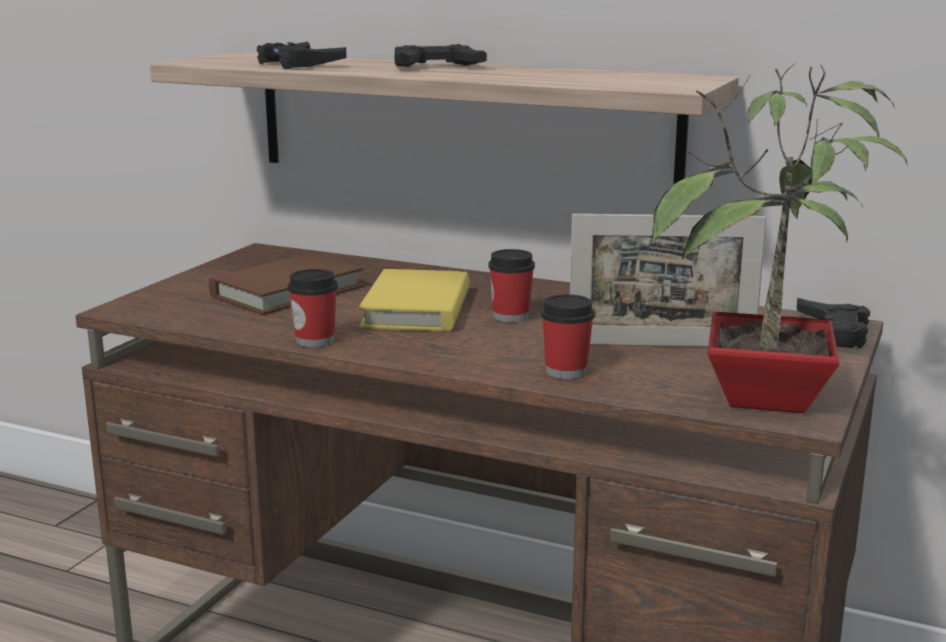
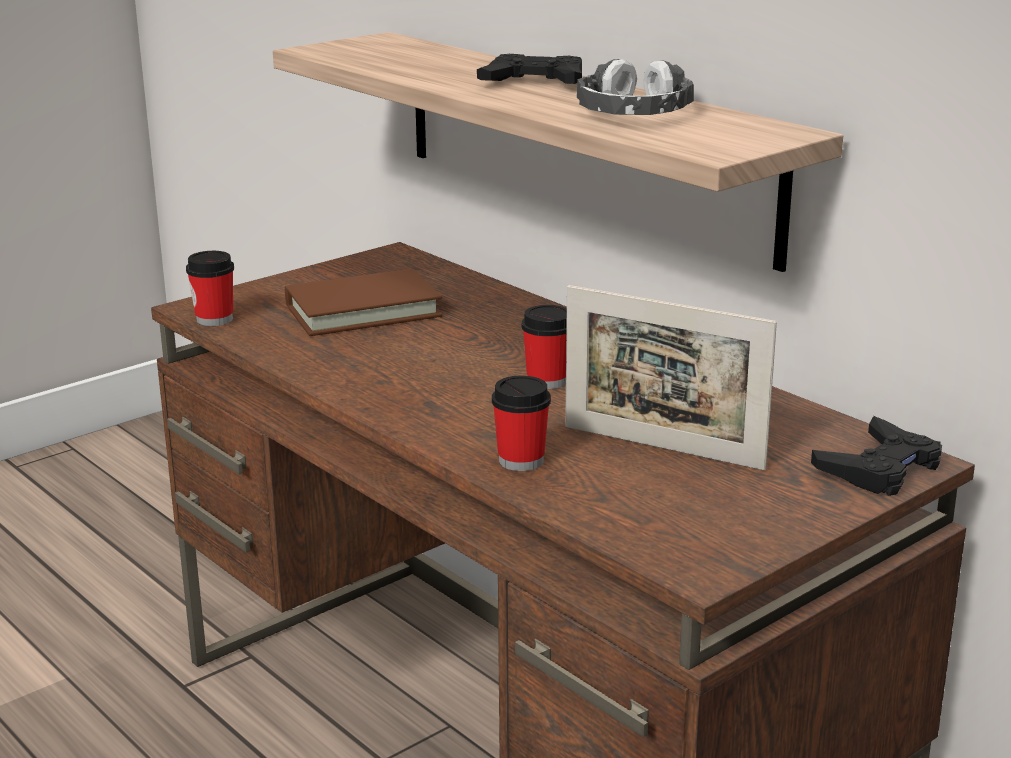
camera: 25 degrees right, 5 degrees up
black game controller [257,42,347,69] -> none
cup [288,269,338,347] -> cup moved to [186,251,234,326]
yellow book [358,269,470,331] -> none
potted plant [651,63,908,413] -> none
none -> headphones [577,59,694,115]

